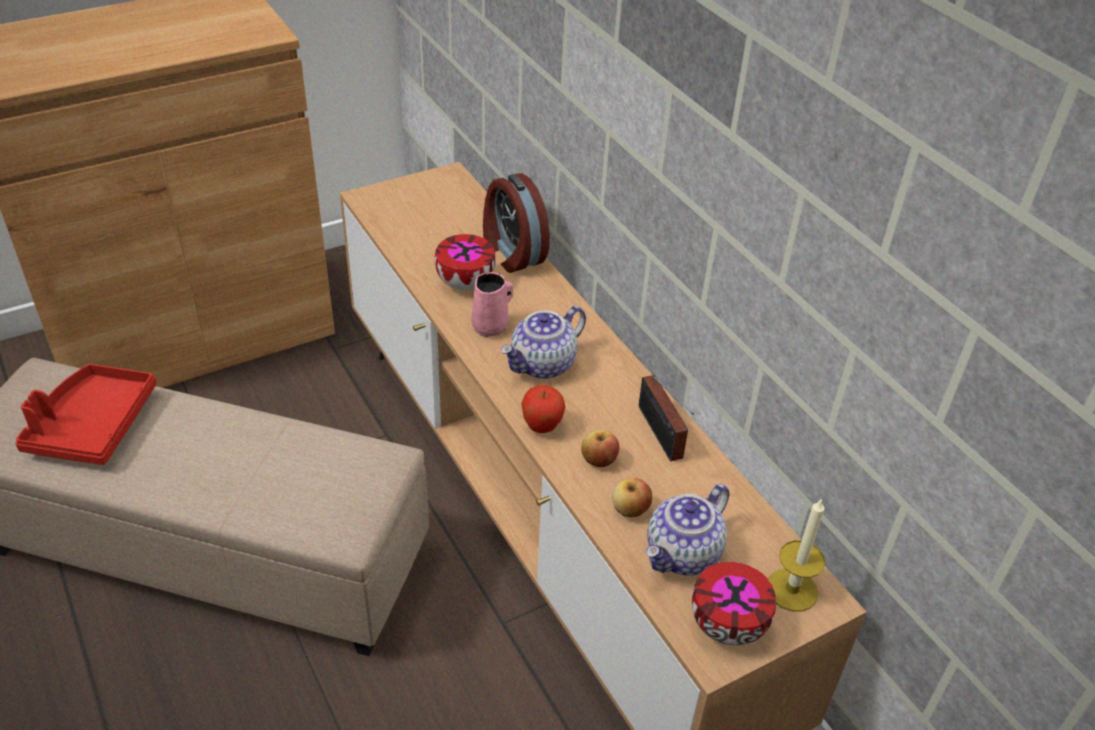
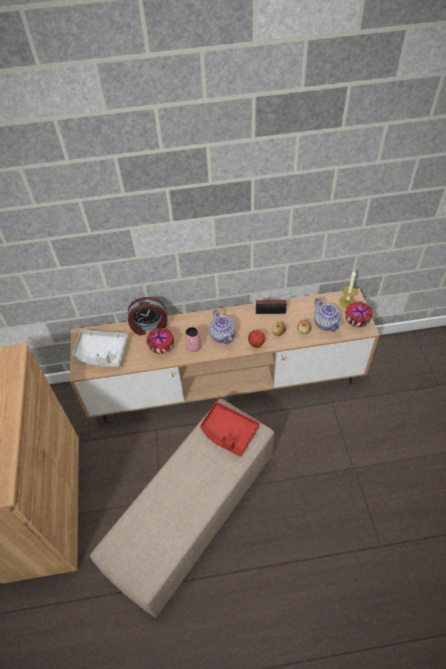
camera: 65 degrees left, 10 degrees up
red tray [15,364,157,465] -> red tray moved to [200,402,260,457]
none -> grey tray [72,330,128,368]

